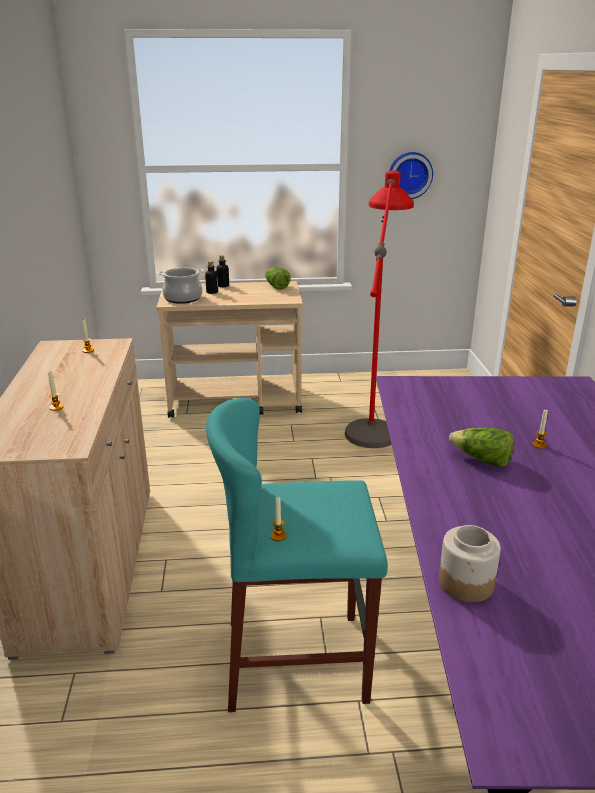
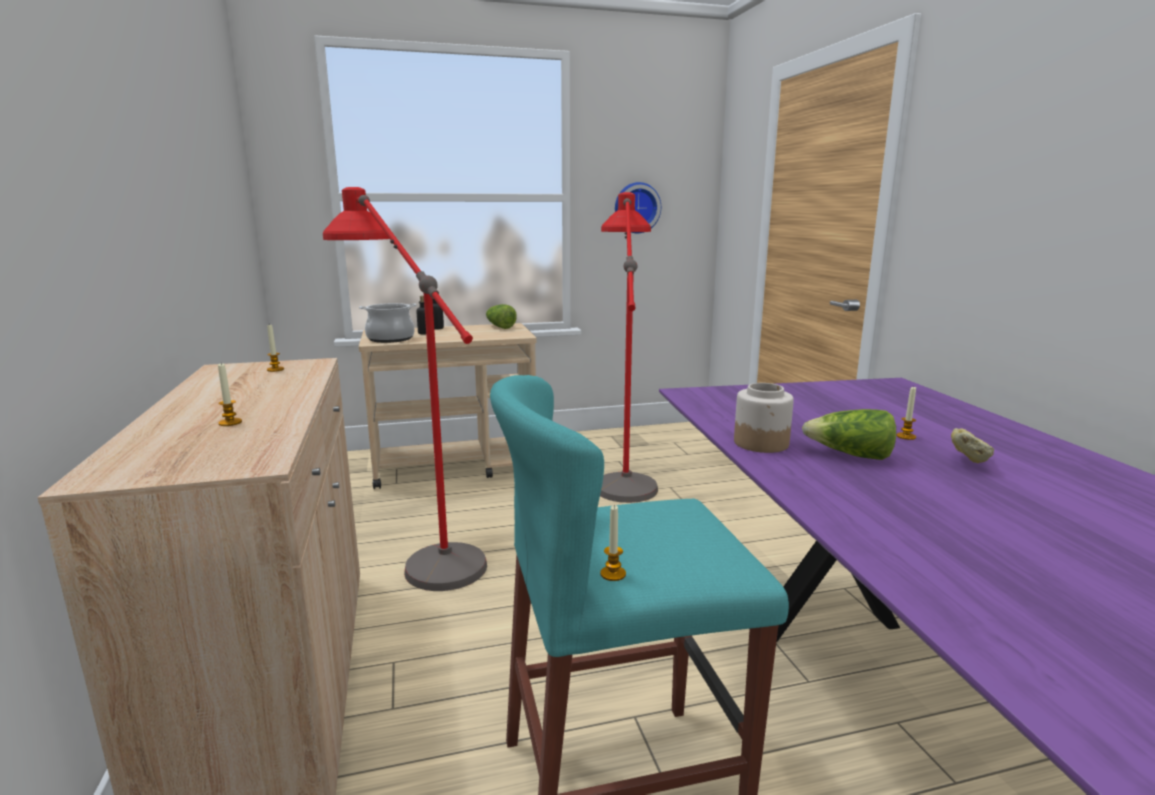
camera: 10 degrees left, 10 degrees down
jar [439,525,501,602] -> jar moved to [734,383,794,453]
none -> red floor lamp [323,187,487,591]
none -> bread [951,428,994,463]

